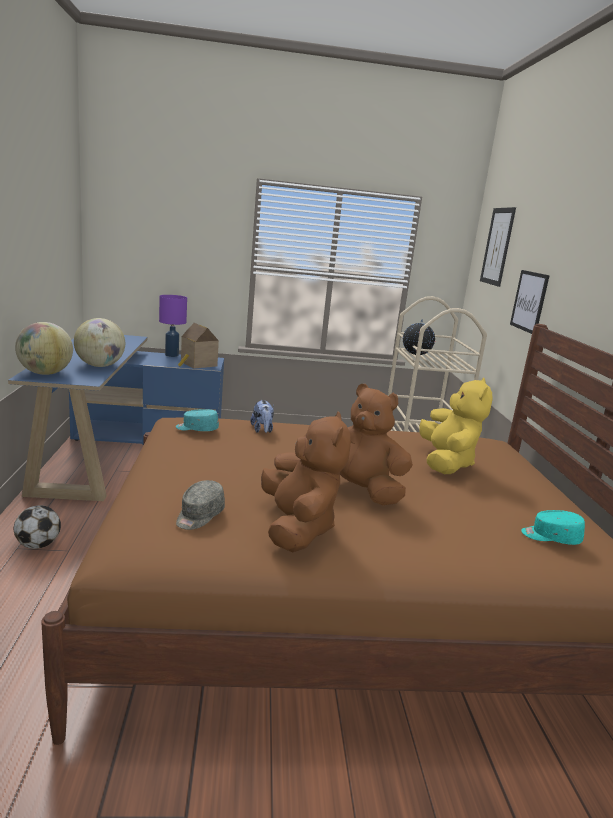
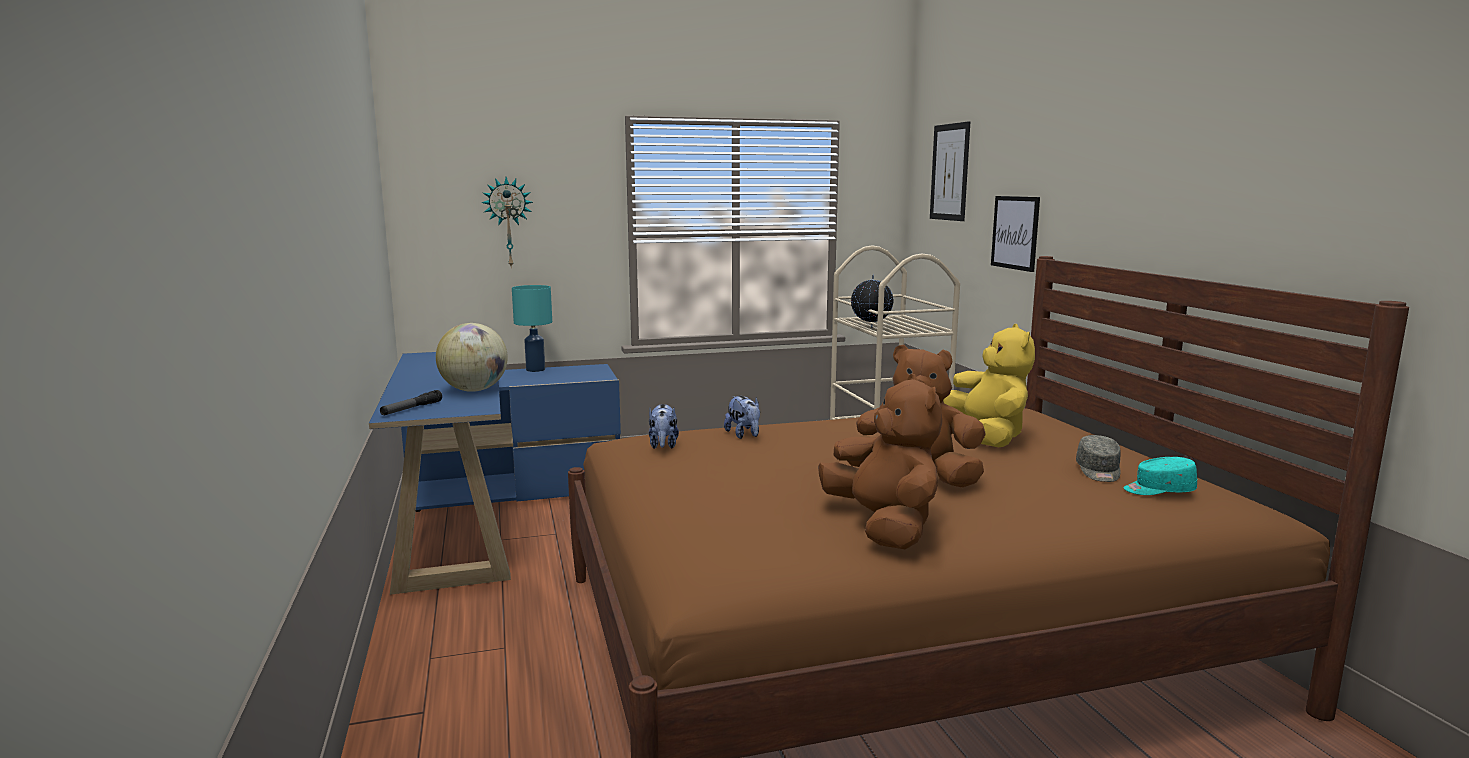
camera: 10 degrees left, 5 degrees down
football [14,505,61,549] -> none
globe [15,322,73,375] -> flashlight [380,390,442,415]
purple table lamp [159,295,187,357] -> turquoise table lamp [512,285,552,372]
turquoise cap [176,409,219,431] -> plush toy [649,404,679,449]
grey cap [176,480,225,530] -> grey cap moved to [1076,435,1121,482]
toy house [178,323,219,369] -> none
none -> wall clock [481,177,533,269]

